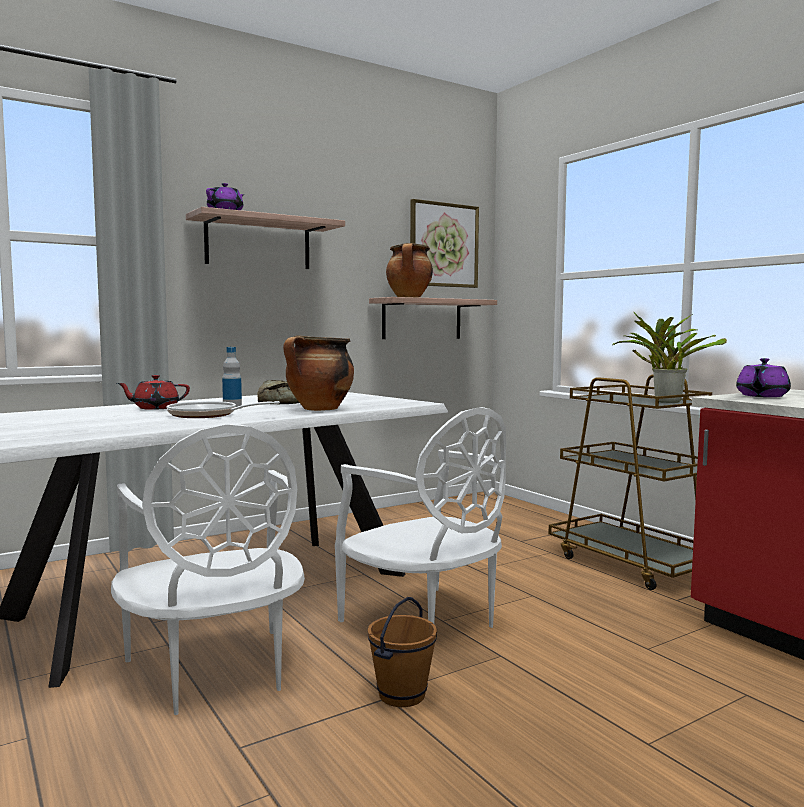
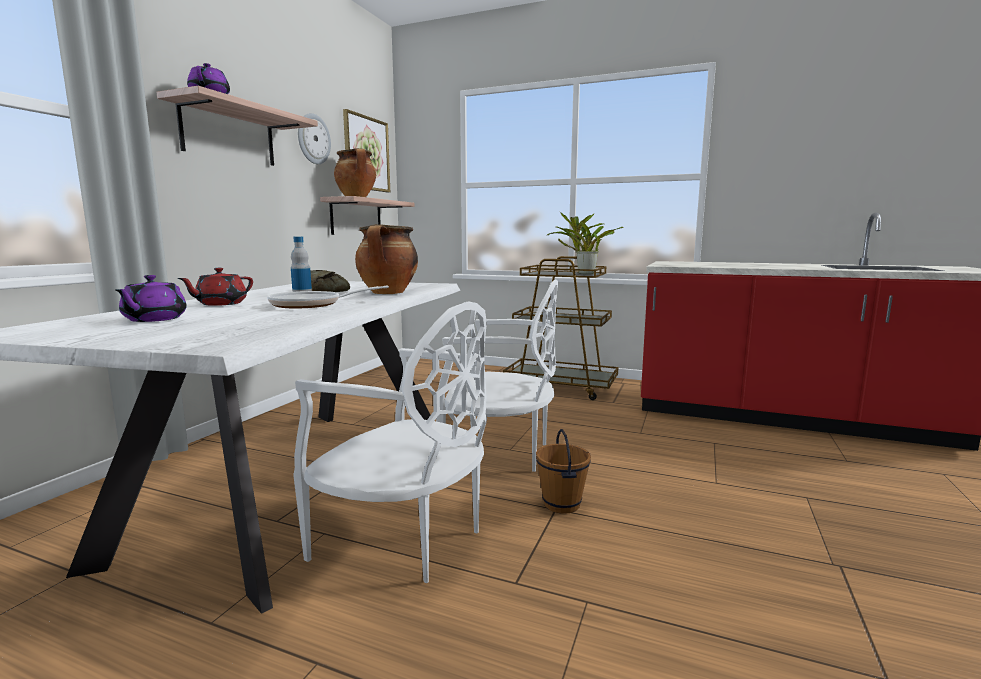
camera: 35 degrees left, 5 degrees up
purple teapot [736,358,791,397] -> purple teapot moved to [115,275,187,322]
none -> wall clock [298,113,331,164]

